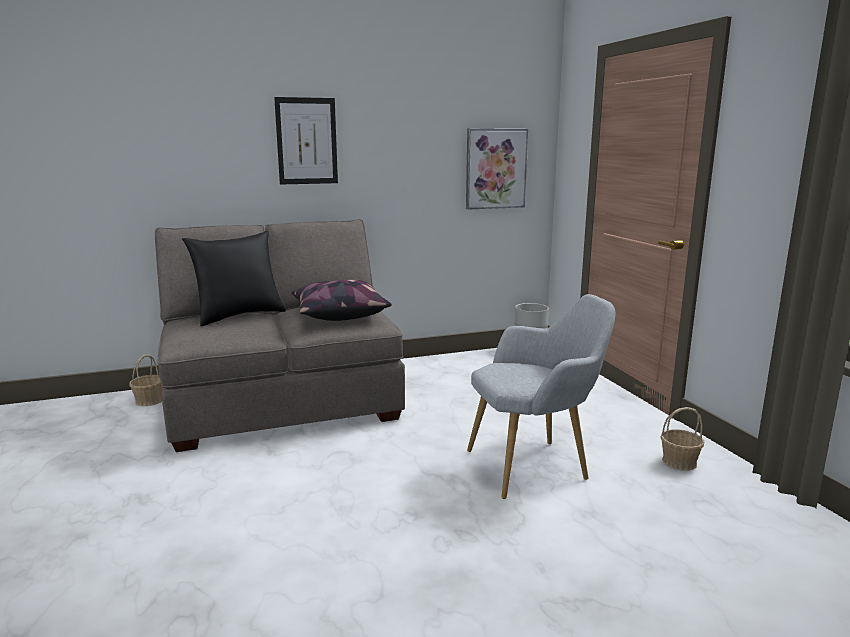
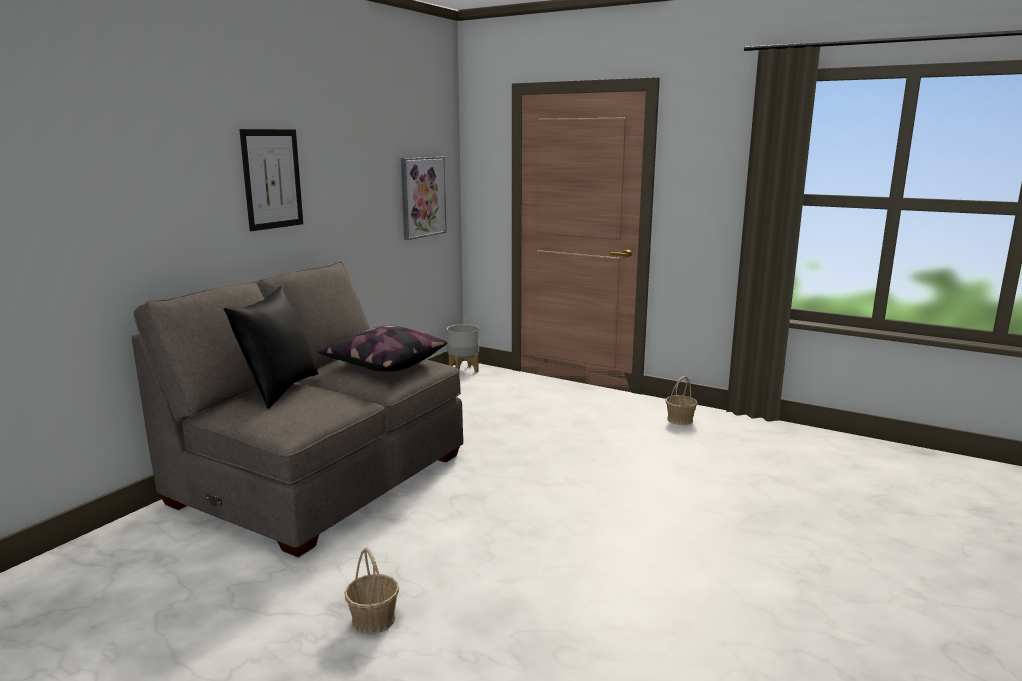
camera: 40 degrees left, 0 degrees up
basket [129,355,162,406] -> basket moved to [345,548,399,634]
grey armchair [467,294,615,499] -> none

